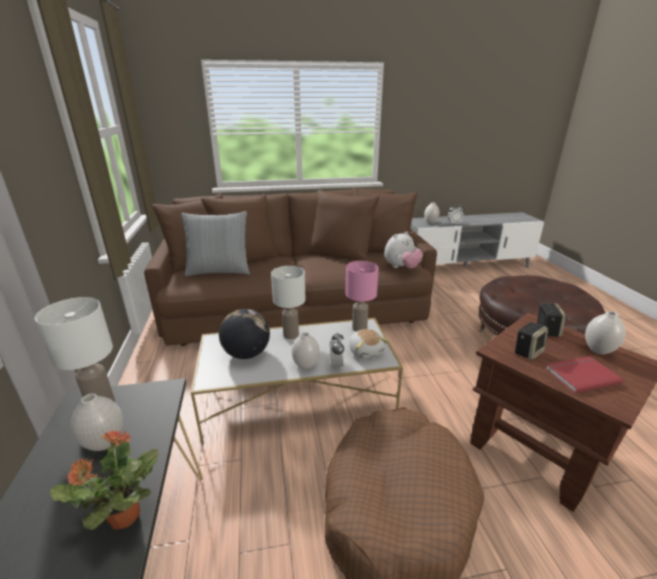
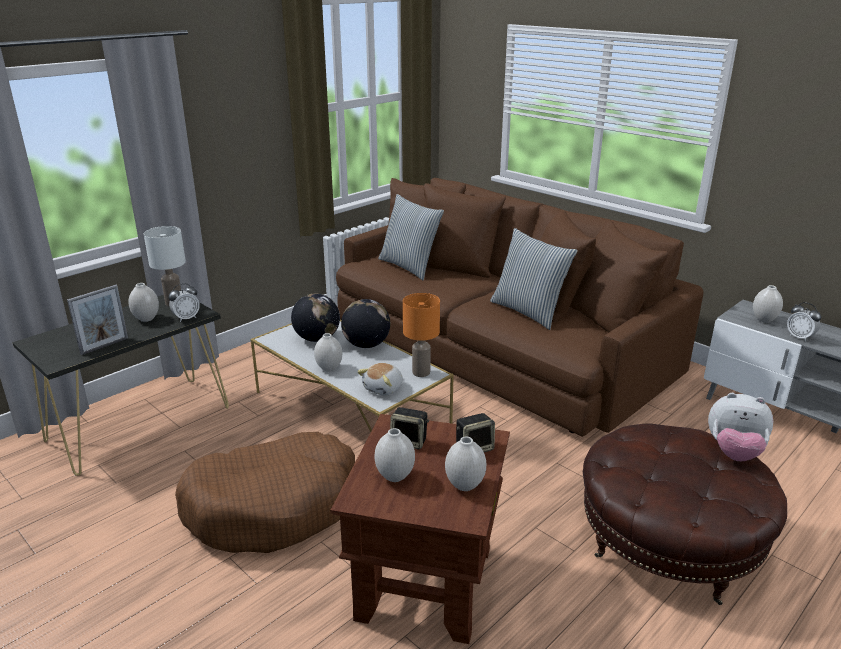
camera: 55 degrees right, 0 degrees up
potted plant [50,431,159,530] -> picture frame [67,285,128,355]
white table lamp [271,266,306,339] -> globe [341,299,390,348]
alarm clock [330,333,345,371] -> alarm clock moved to [168,283,200,322]
pink table lamp [346,261,379,332] -> orange table lamp [403,293,440,377]
plush toy [384,231,423,268] -> plush toy moved to [708,393,773,461]
red book [545,356,623,393] -> white vase [374,428,415,482]
none -> pillow [490,228,578,330]

